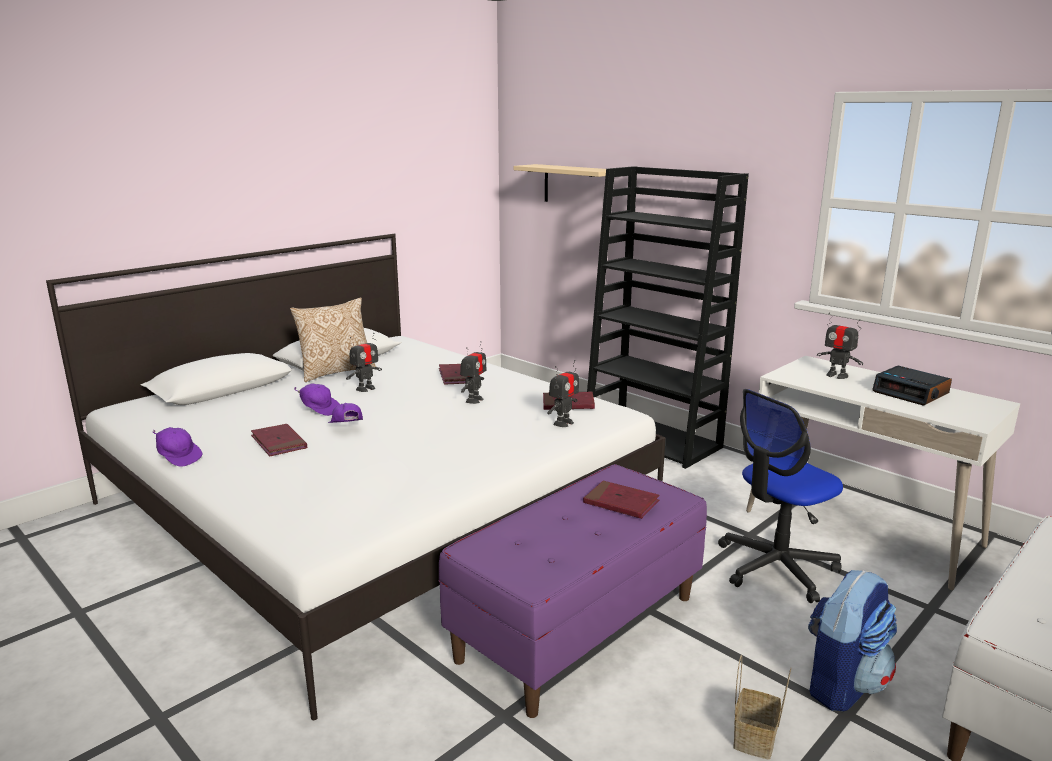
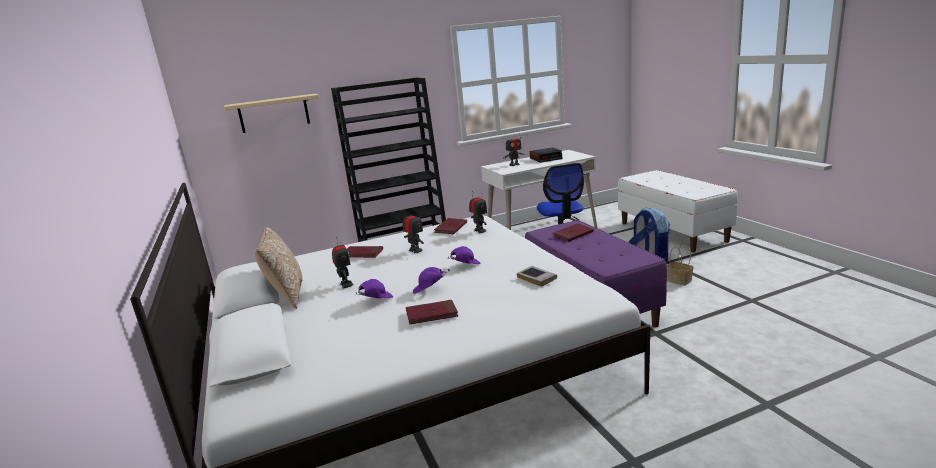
camera: 65 degrees left, 0 degrees up
purple cap [153,427,202,467] -> purple cap moved to [448,246,481,264]
none -> book [517,266,557,287]

